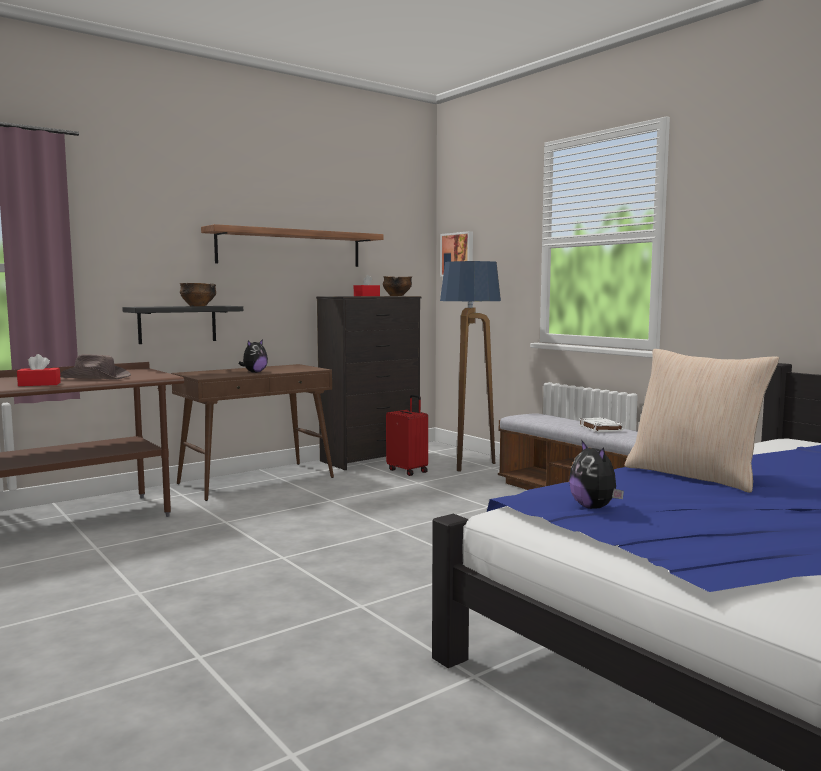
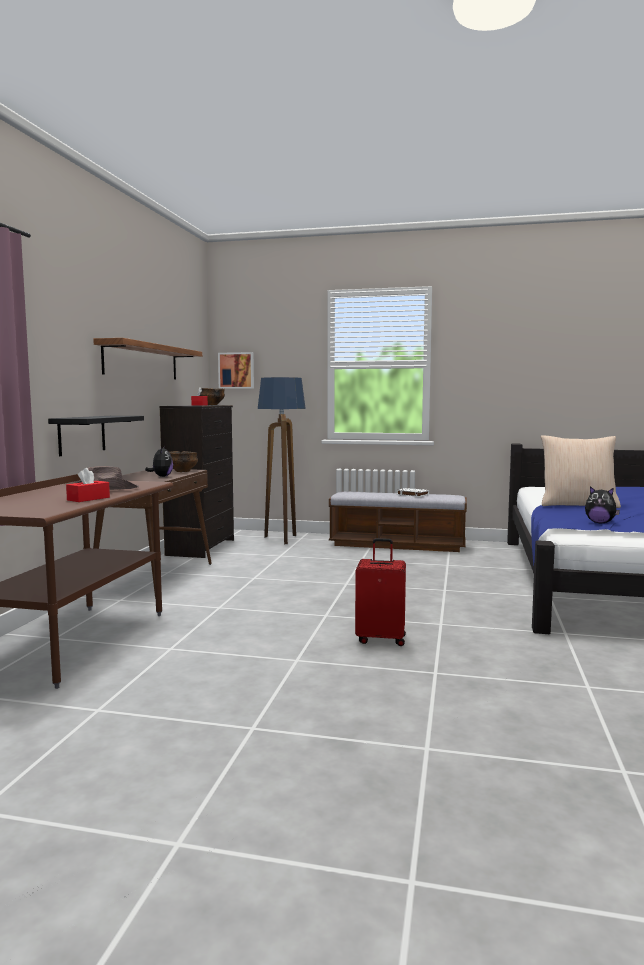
camera: 40 degrees left, 0 degrees up
bowl [180,283,216,306] -> bowl moved to [169,451,198,472]
red suitcase [386,395,428,476] -> red suitcase moved to [355,538,406,646]

